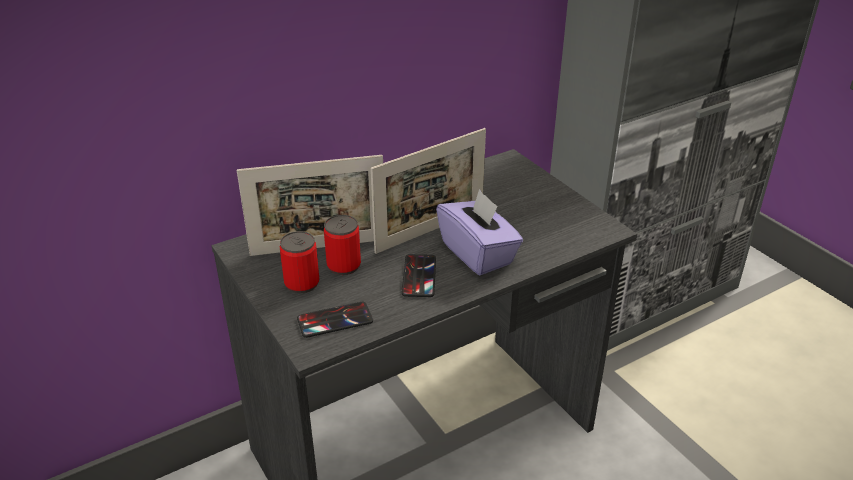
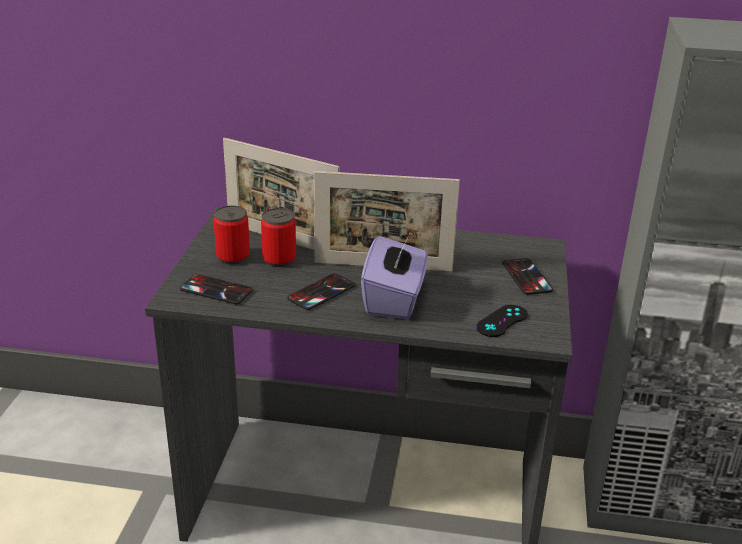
camera: 40 degrees right, 5 degrees down
none -> black game controller [476,305,528,337]
none -> phone [502,258,553,295]

